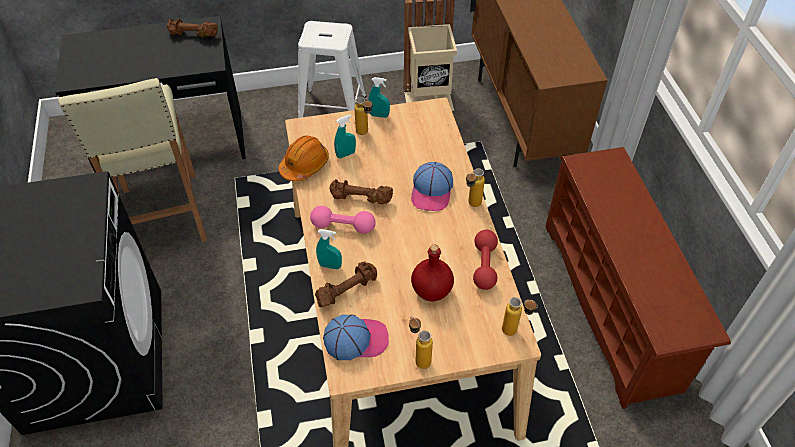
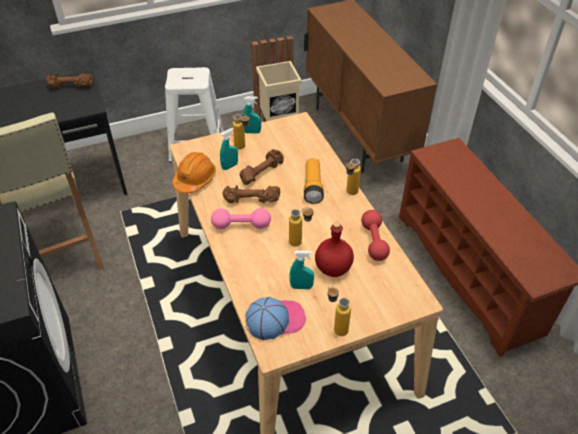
camera: 10 degrees left, 5 degrees down
brown dumbbell [315,262,377,307] -> brown dumbbell moved to [240,149,284,185]
turquoise spray bottle [316,229,342,269] -> turquoise spray bottle moved to [289,251,314,289]
cap [411,162,453,211] -> flashlight [304,158,324,204]
bottle [502,297,538,336] -> bottle moved to [289,207,314,247]

